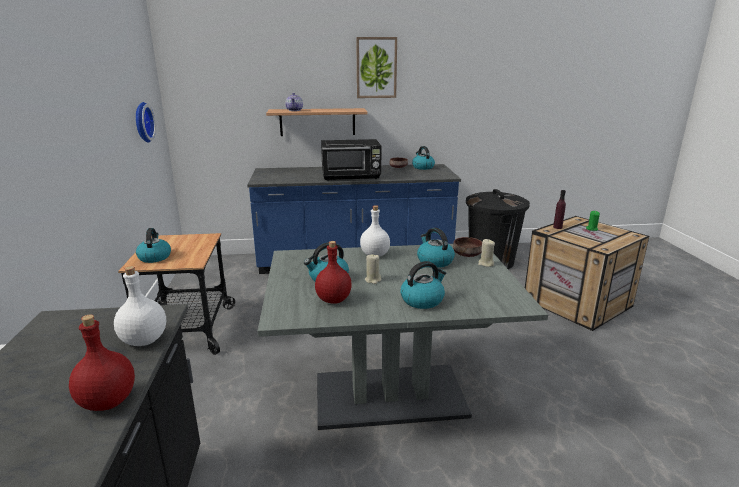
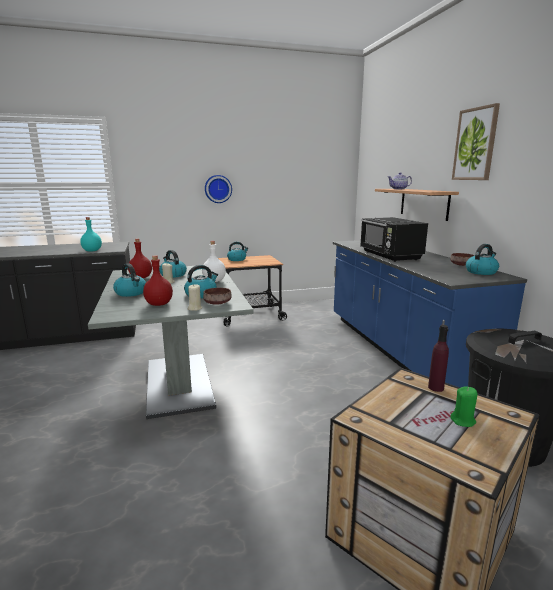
camera: 80 degrees right, 5 degrees down
red bottle [69,315,135,411] -> red bottle moved to [143,255,173,306]
white bottle [114,266,166,346] -> turquoise bottle [80,217,102,251]
wall clock [136,102,156,142] -> wall clock moved to [205,175,232,203]

